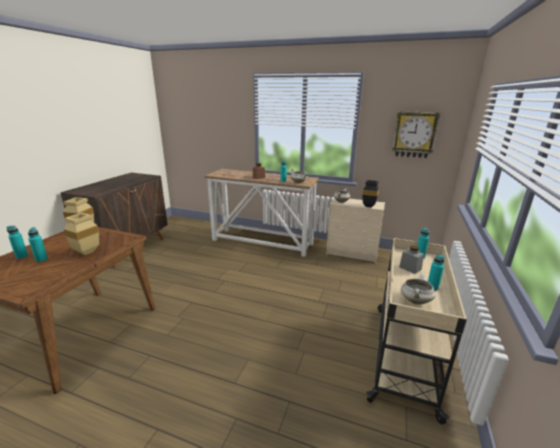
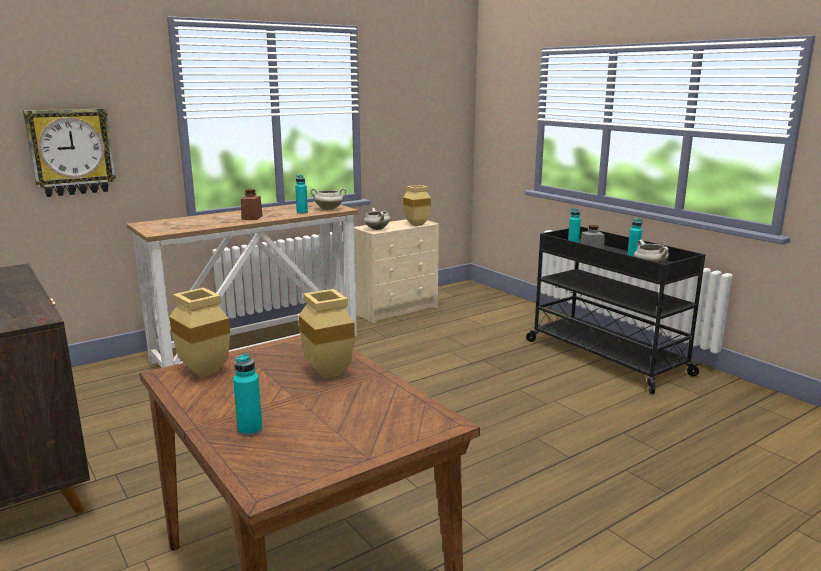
camera: 55 degrees left, 5 degrees down
turquoise bottle [28,227,48,262] -> none
black vase [363,180,379,208] -> beige vase [403,185,431,226]
beige cart [366,238,467,425] -> black cart [526,226,705,394]
wall clock [392,111,440,158] -> wall clock moved to [23,109,116,197]

